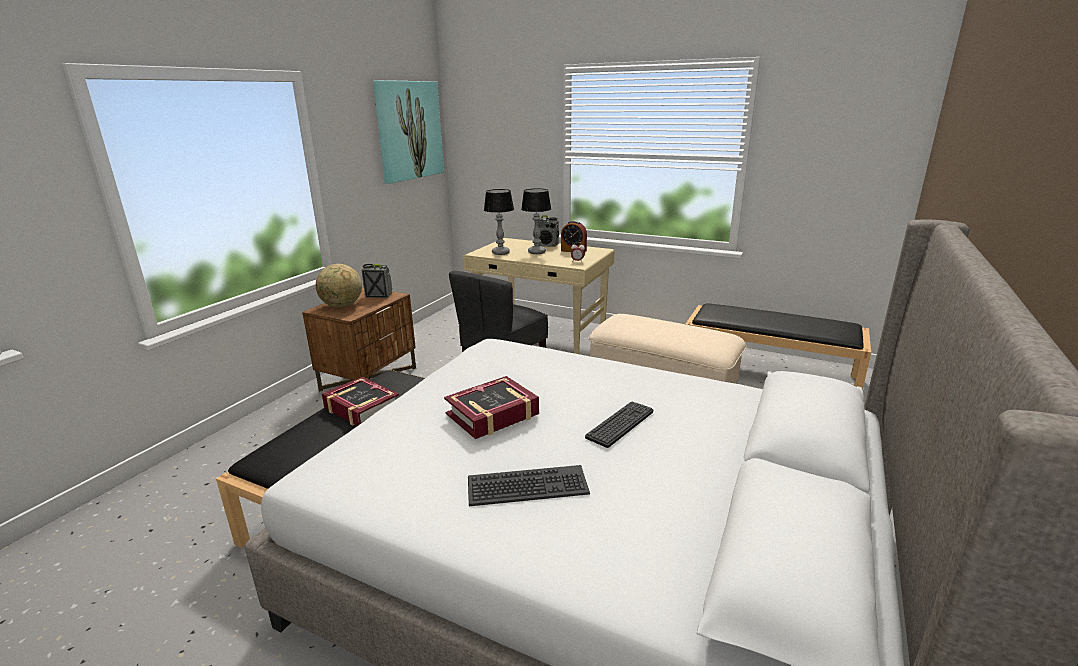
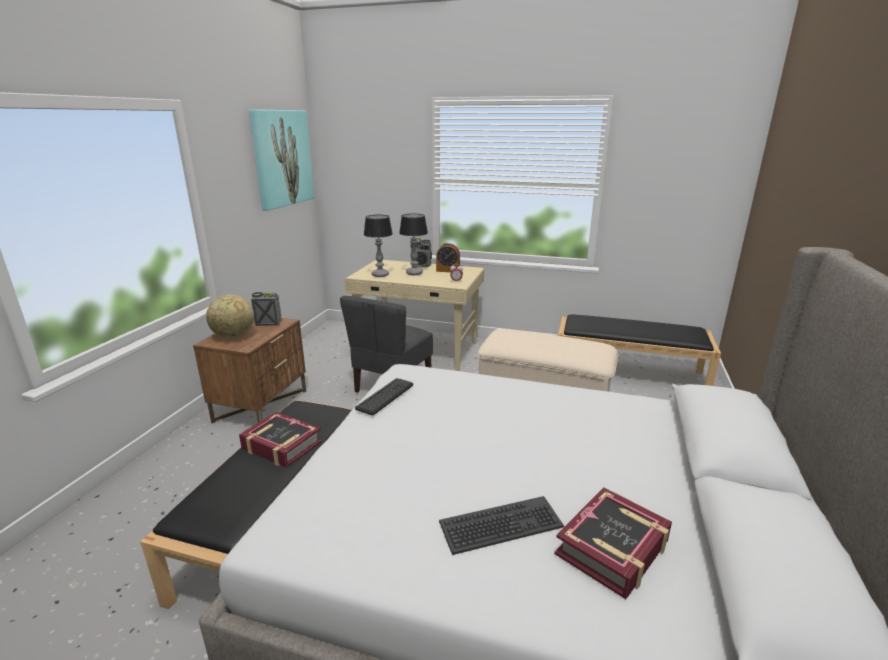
camera: 10 degrees left, 0 degrees up
book [444,376,539,439] -> book moved to [555,487,672,599]
keyboard [585,402,653,448] -> keyboard moved to [355,378,413,416]

